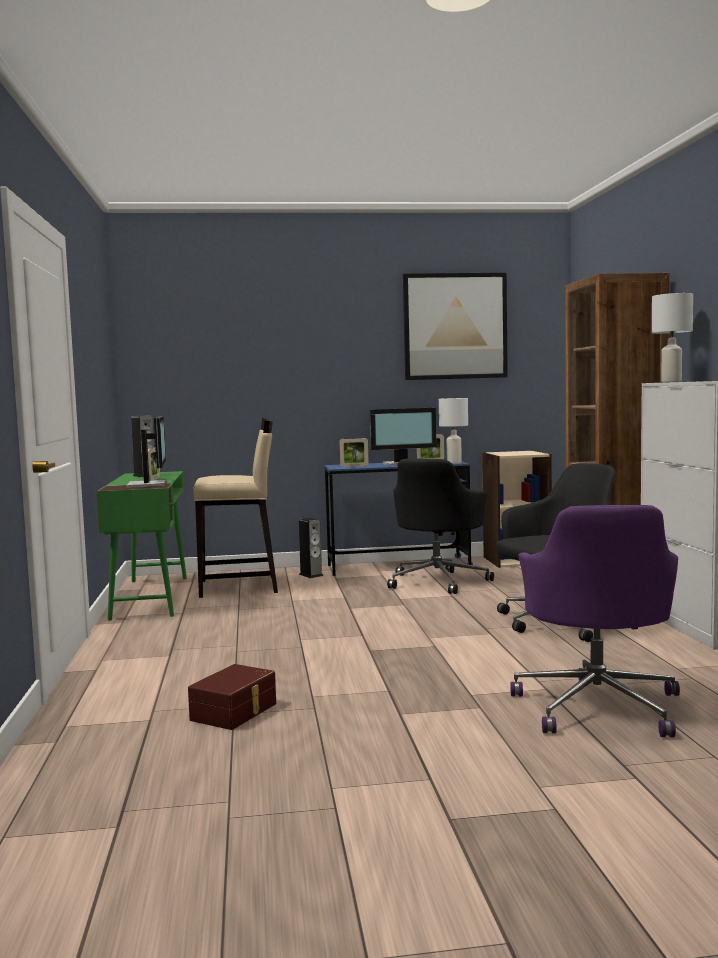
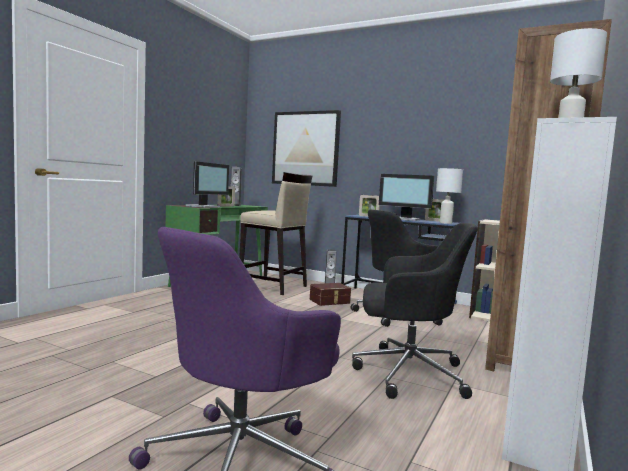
camera: 35 degrees right, 0 degrees up
brown storage box [188,664,276,730] -> brown storage box moved to [310,283,351,306]
picture [403,273,508,380] -> picture moved to [272,110,341,187]

